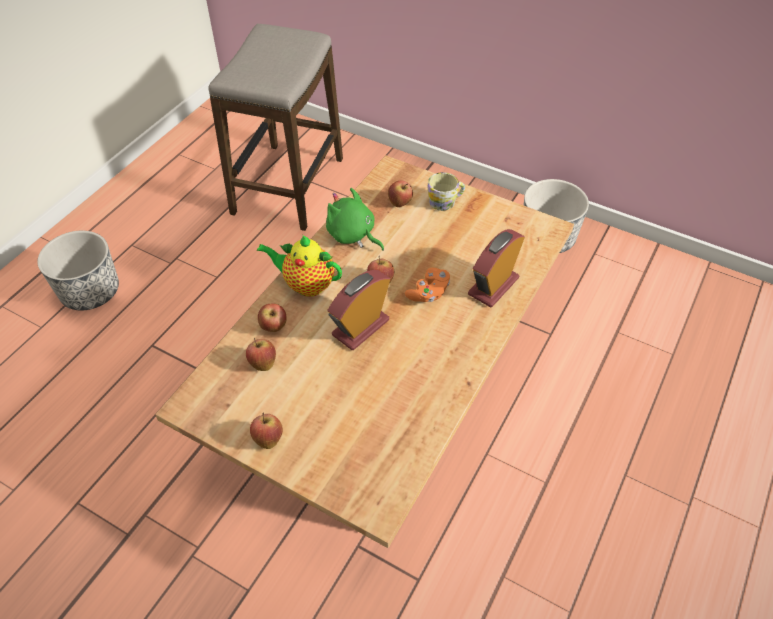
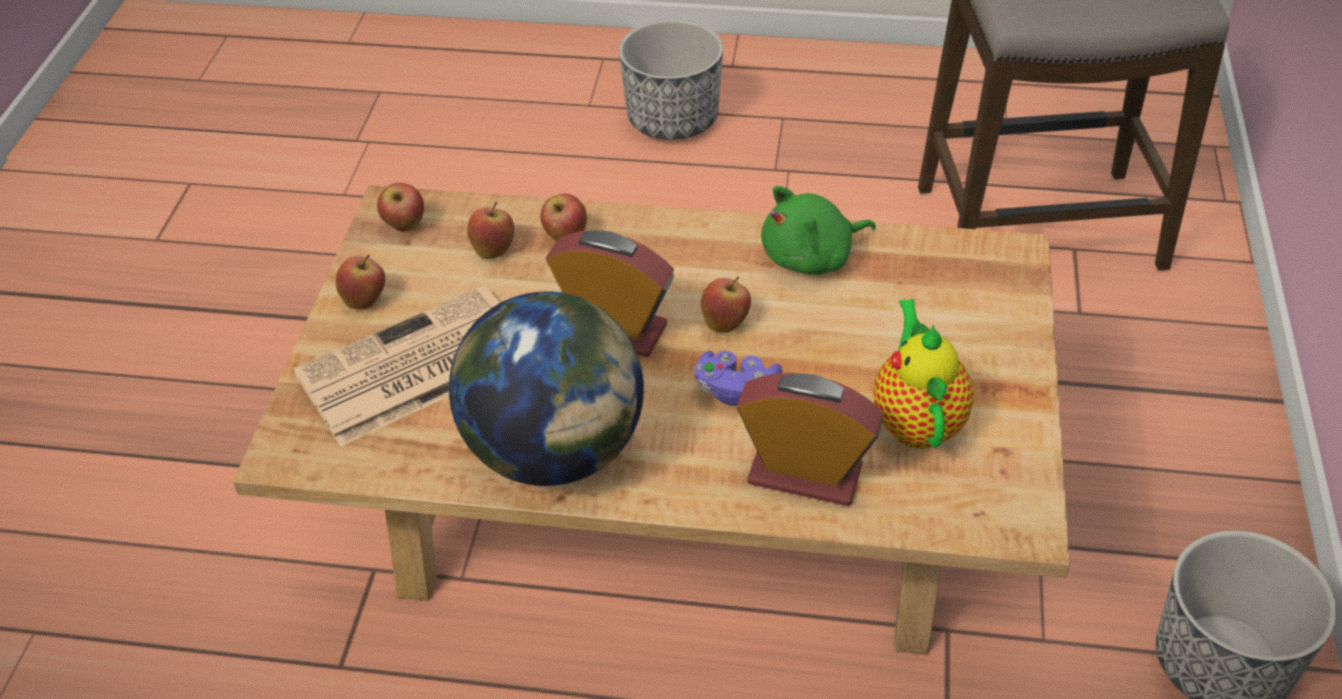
camera: 70 degrees right, 5 degrees down
teapot [257,235,342,297] -> teapot moved to [873,299,974,449]
green plush toy [326,188,384,251] -> green plush toy turned 135 degrees counterclockwise [761,186,876,275]
apple [388,180,413,207] -> apple moved to [377,183,424,232]
orange game controller [405,268,450,302] -> purple game controller [694,351,782,406]
mug [427,172,465,211] -> none
none -> newspaper [293,285,500,446]
none -> globe [449,291,644,486]

